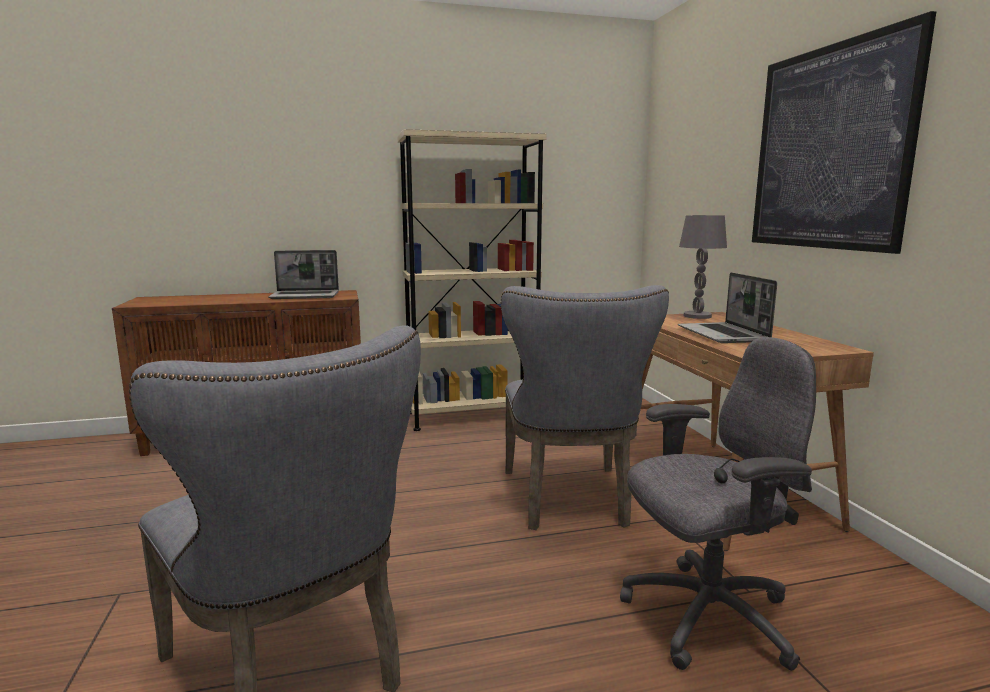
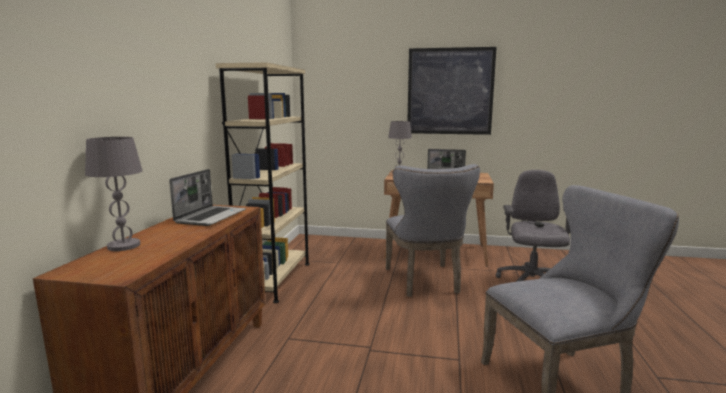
camera: 65 degrees left, 0 degrees up
grey chair [501,285,669,530] -> grey chair turned 60 degrees clockwise [386,164,480,297]
none -> grey table lamp [85,137,143,251]

